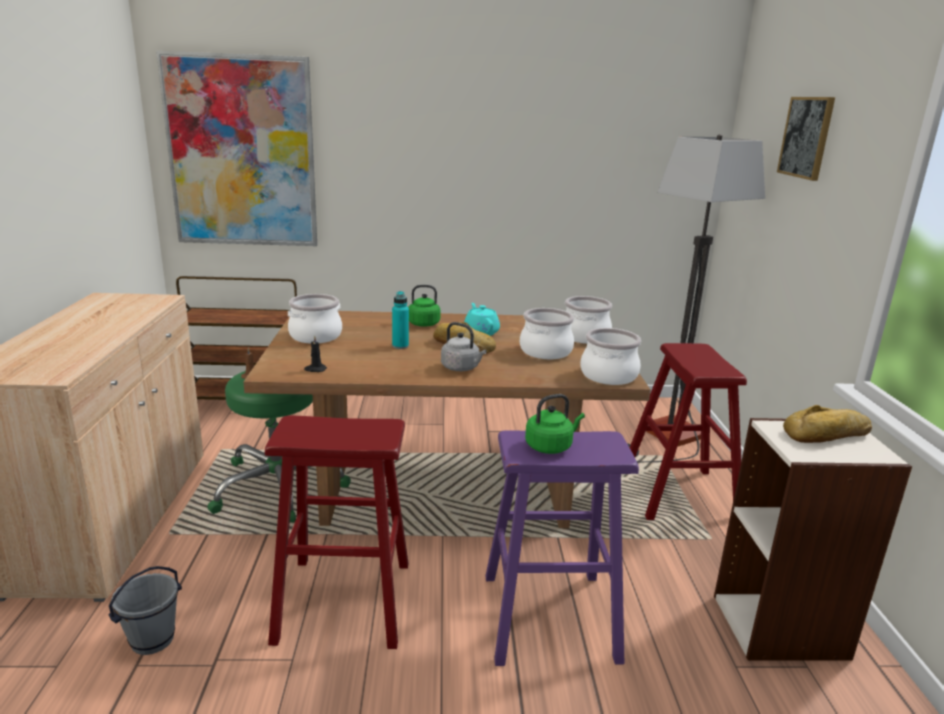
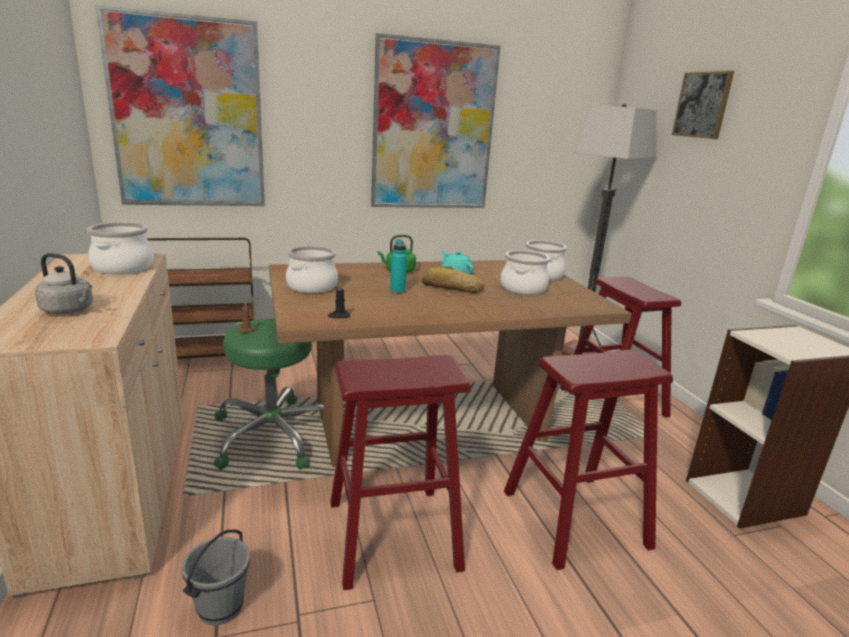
camera: 15 degrees left, 0 degrees up
grey kettle [441,322,486,371] -> grey kettle moved to [35,253,93,314]
purple stool [485,430,639,666] -> red stool [504,350,673,570]
green kettle [525,394,585,454] -> none
cooking pot [580,328,641,385] -> cooking pot moved to [87,222,154,274]
bread [783,405,872,443] -> none
none -> picture [371,33,501,208]

